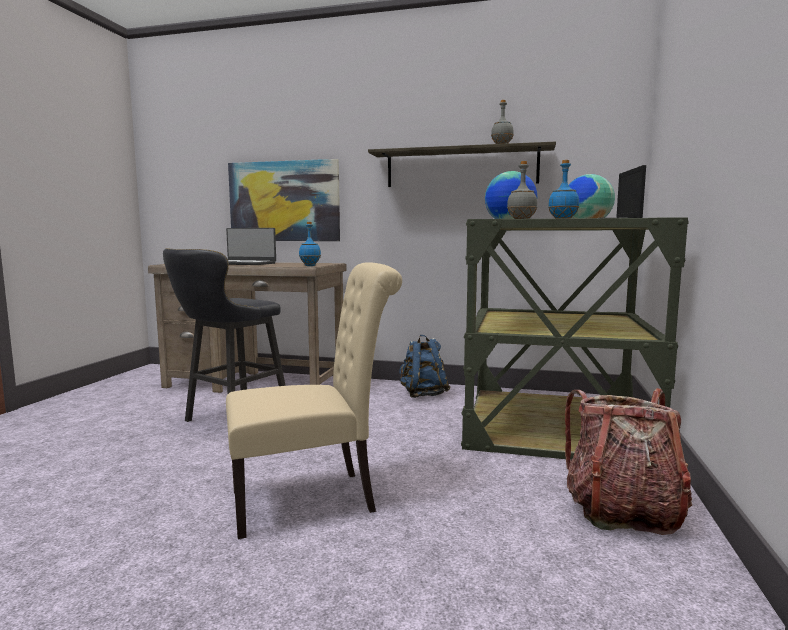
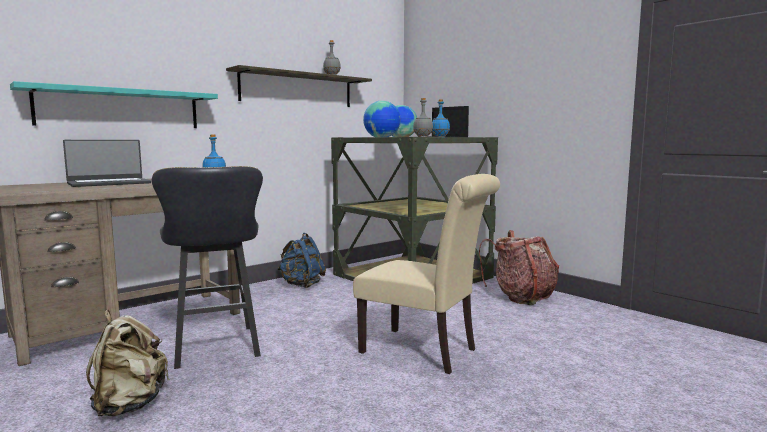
camera: 55 degrees left, 0 degrees up
beige chair [226,262,402,539] -> beige chair turned 105 degrees clockwise [353,174,500,374]
picture [228,159,340,241] -> turquoise shelf [10,81,218,128]
none -> beige backpack [86,310,169,417]

